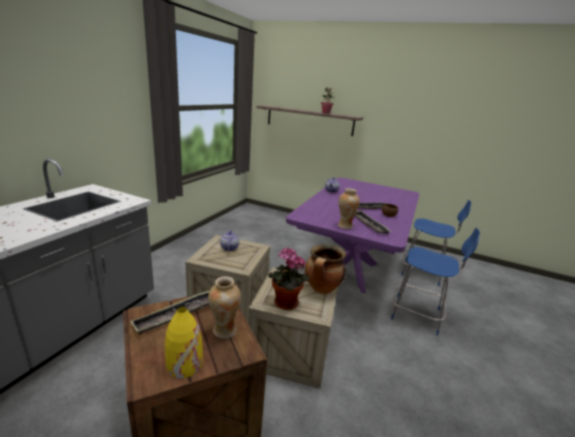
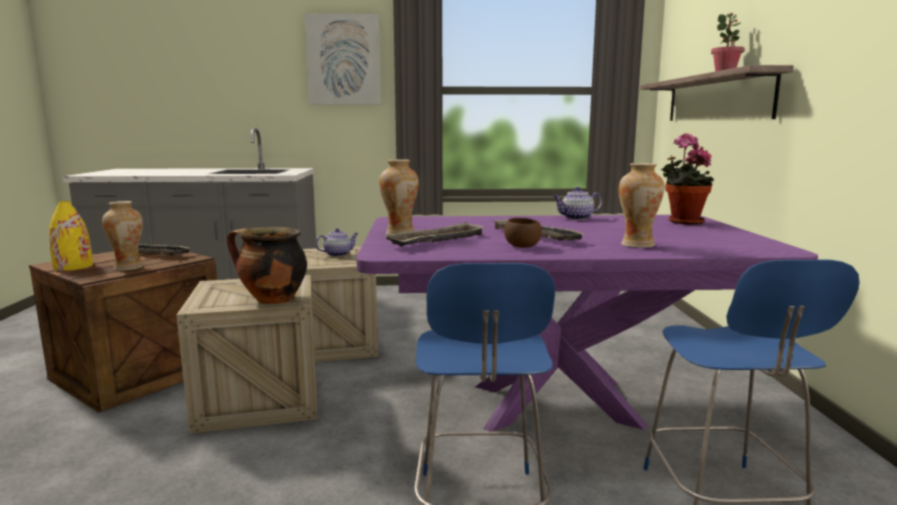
camera: 65 degrees right, 10 degrees down
potted plant [269,248,310,310] -> potted plant moved to [661,133,714,225]
none -> picture [305,14,381,105]
none -> vase [619,163,664,248]

